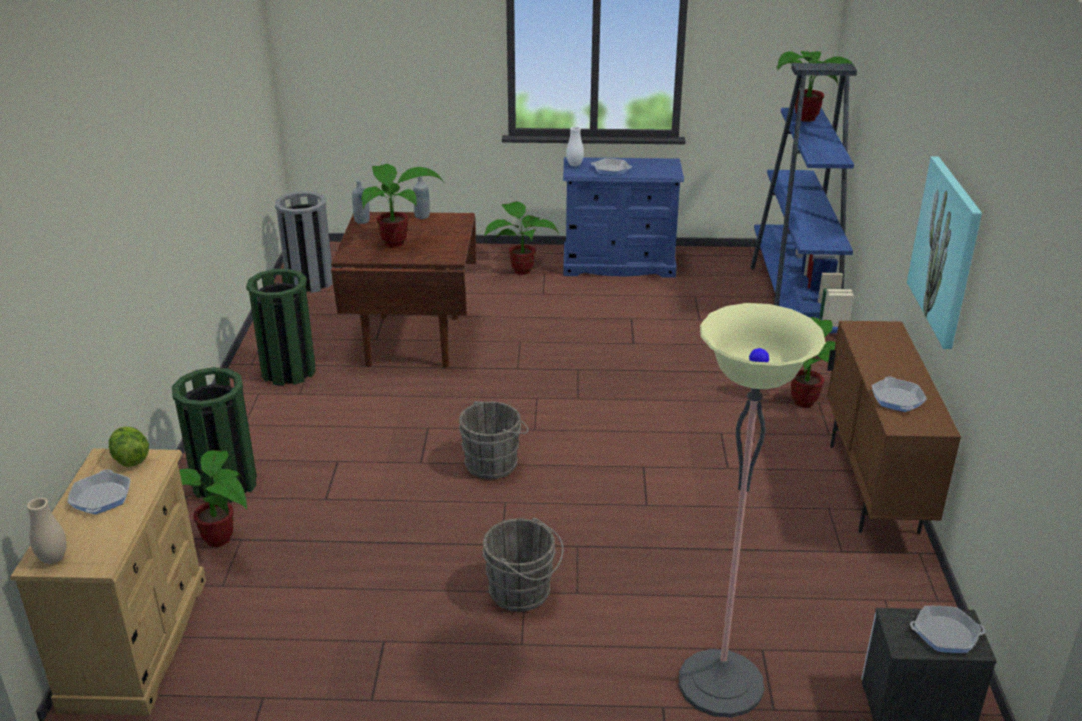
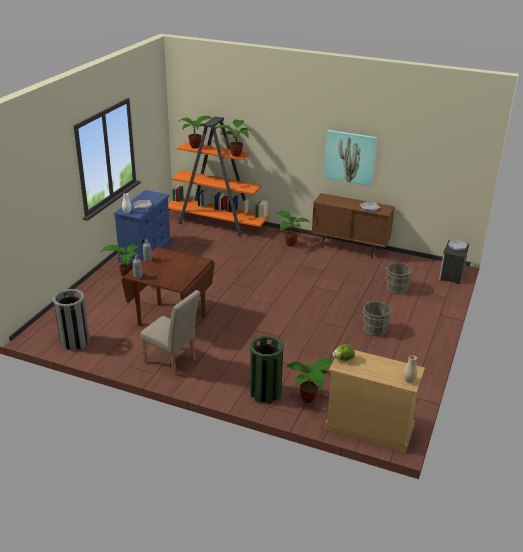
camera: 70 degrees left, 0 degrees up
frying pan [67,469,131,514] -> none
green trash can [246,269,316,386] -> beige chair [140,290,200,376]
potted plant [361,164,444,248] -> potted plant moved to [213,120,251,157]
grey bucket [459,401,529,479] -> grey bucket moved to [385,263,413,294]
floor lamp [679,303,826,718] -> none
blue bookcase [750,63,857,333] -> orange bookcase [168,116,270,237]

